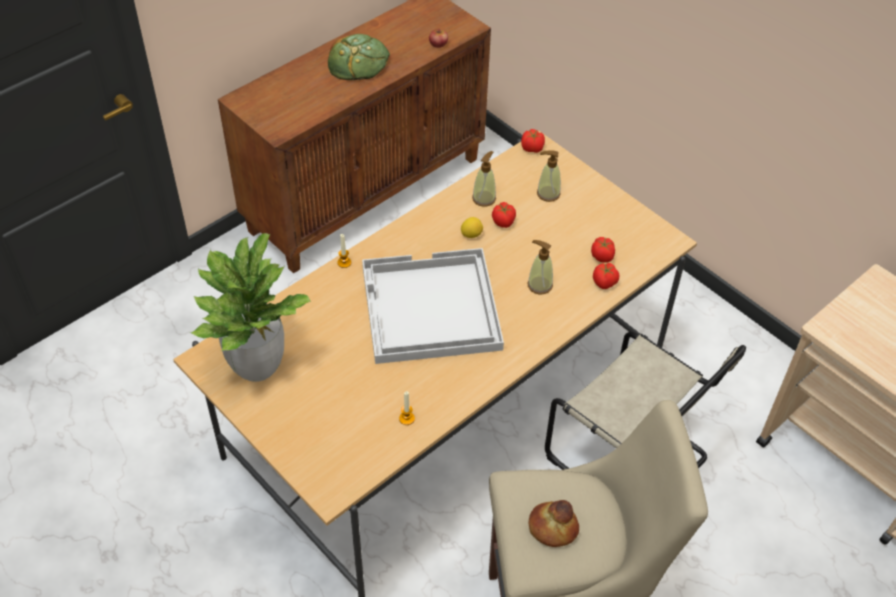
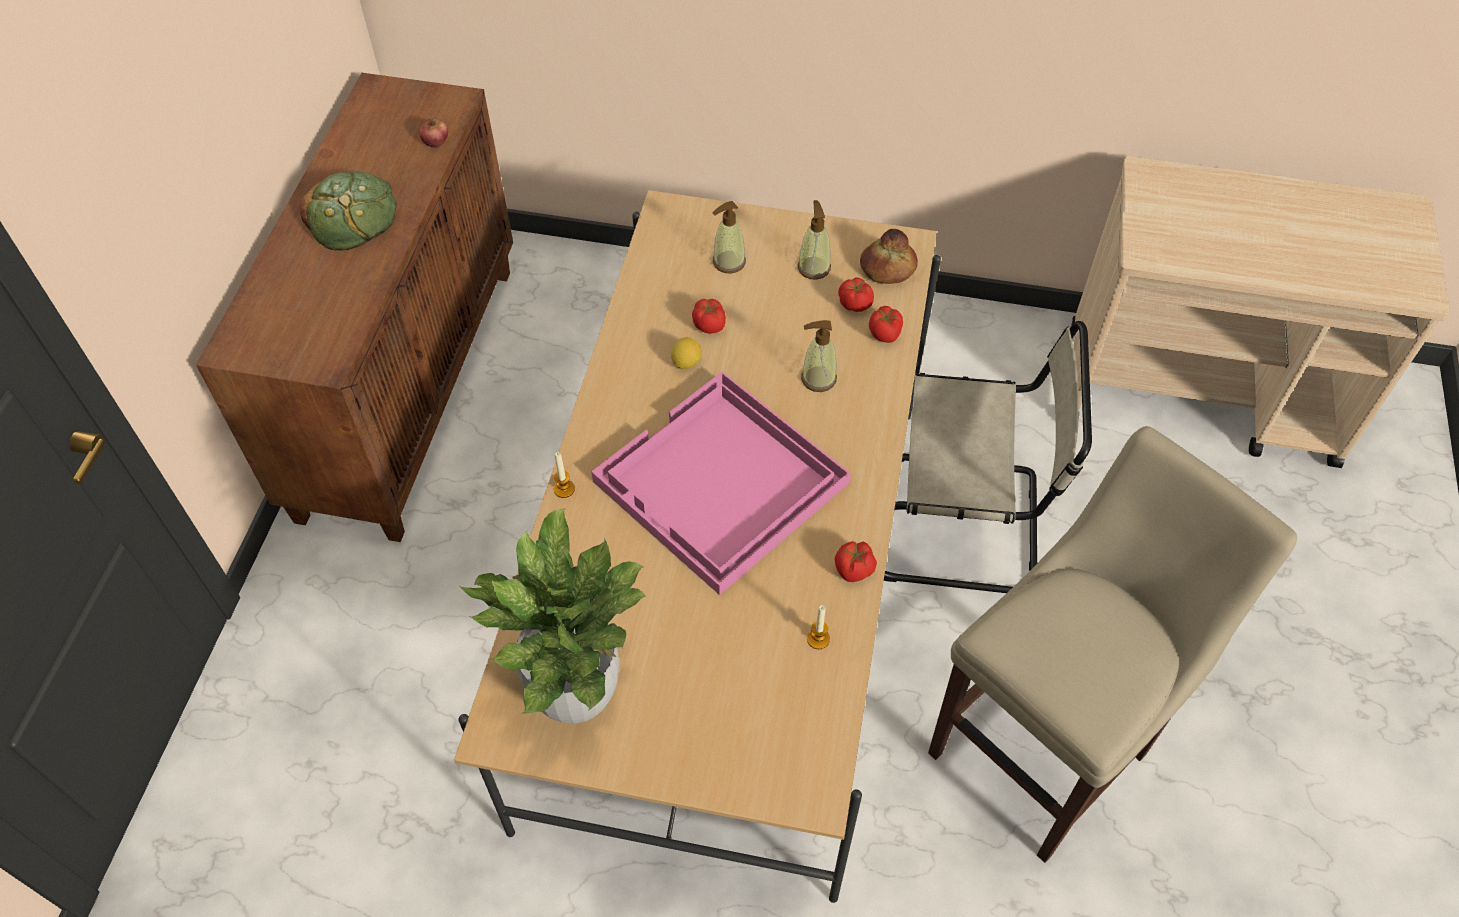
camera: 35 degrees left, 5 degrees up
white tray [362,248,504,364] -> pink tray [591,371,851,595]
soap dispenser [472,151,496,207] -> soap dispenser moved to [798,200,831,280]
tomato [521,129,545,153] -> tomato moved to [835,541,877,582]
bread [529,500,579,547] -> bread moved to [860,229,918,284]

